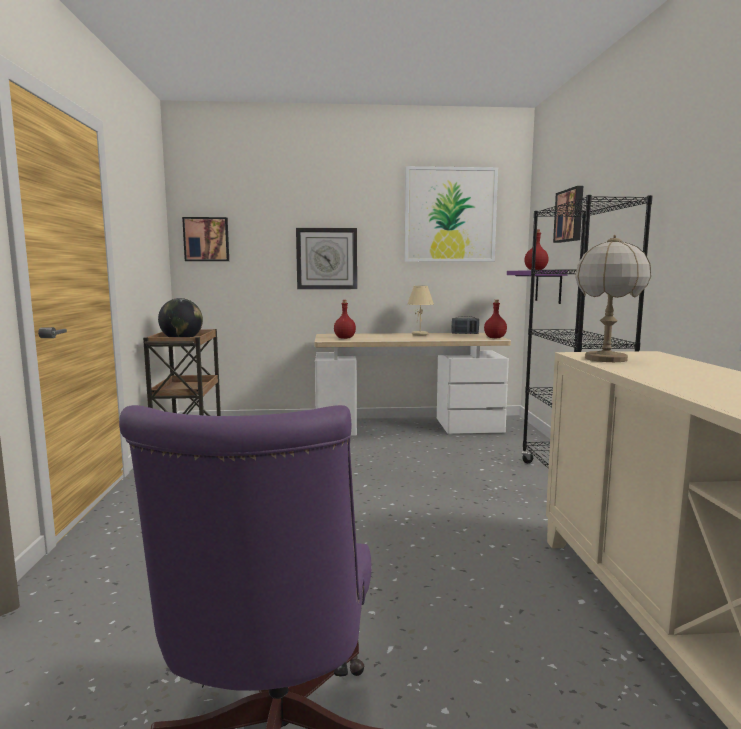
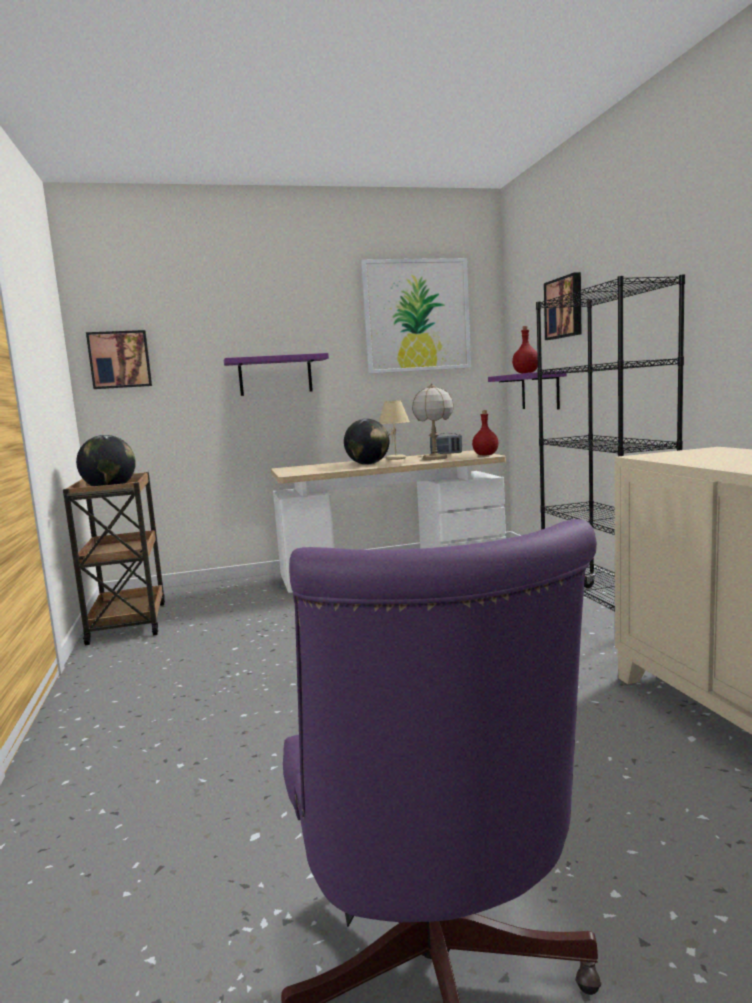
camera: 10 degrees left, 0 degrees up
wall clock [296,228,357,289] -> purple shelf [224,353,329,396]
red bottle [334,300,356,339] -> none
table lamp [575,235,651,362] -> table lamp moved to [412,383,454,460]
none -> globe [344,419,389,465]

